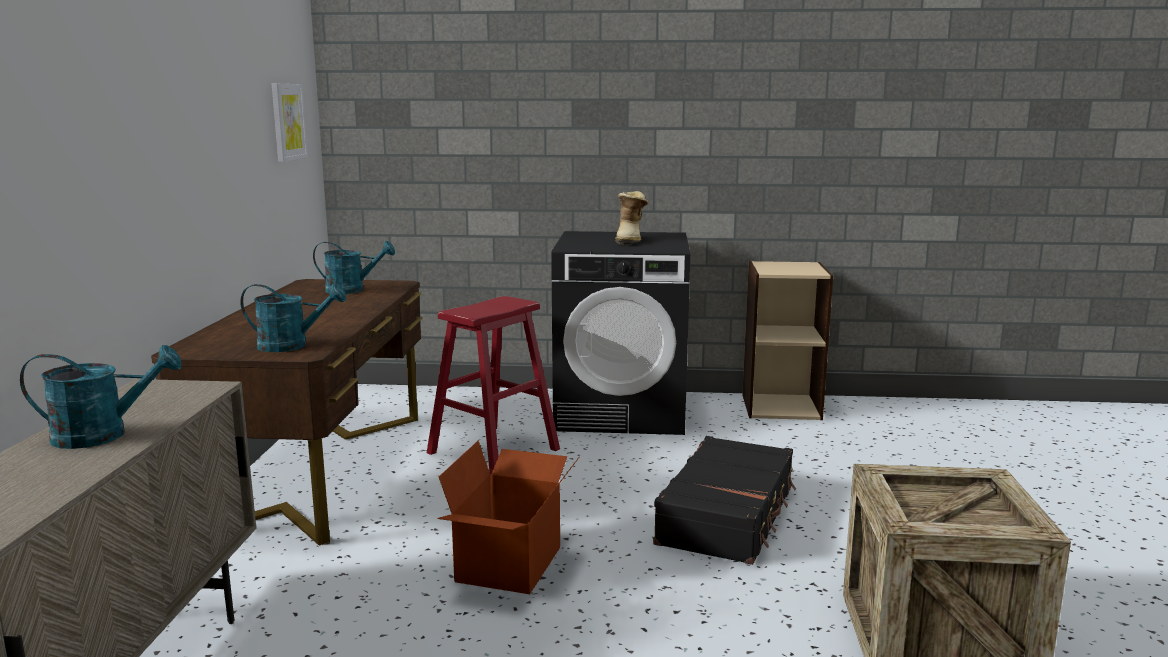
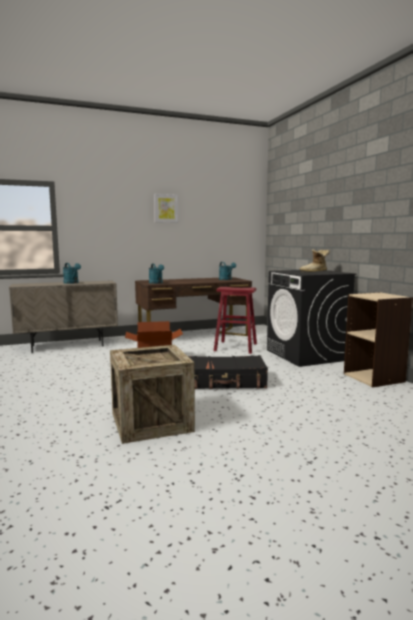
camera: 65 degrees right, 5 degrees down
picture [272,84,308,162] -> picture moved to [154,194,178,223]

